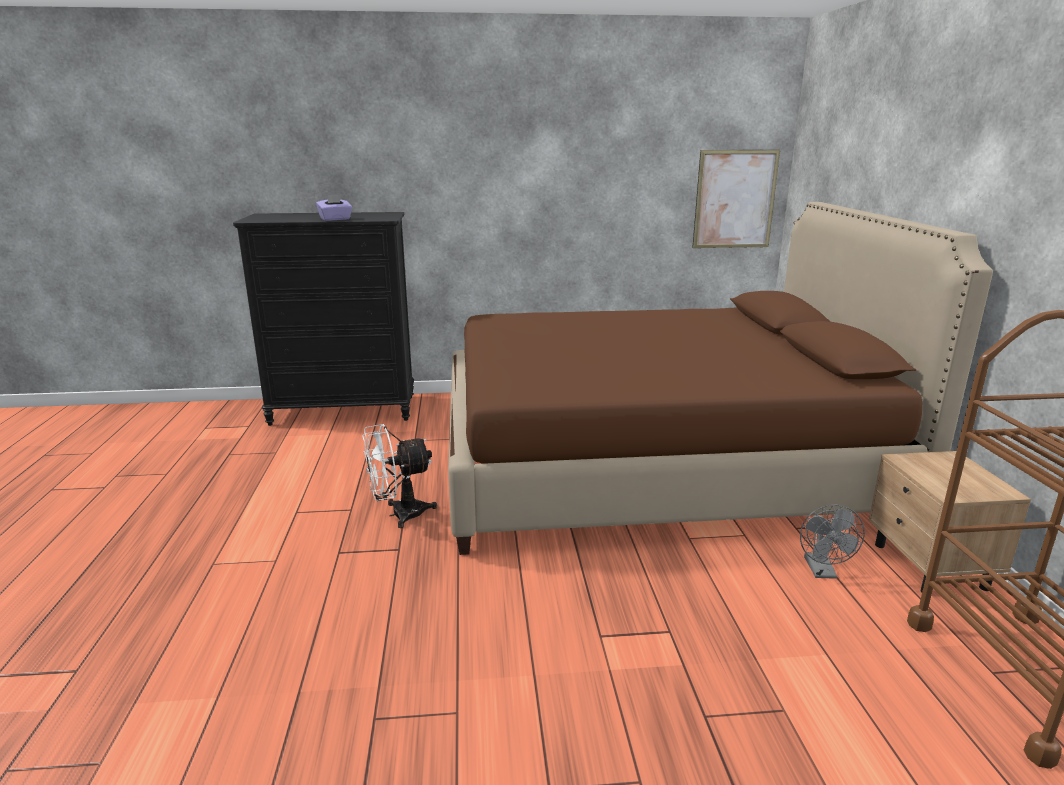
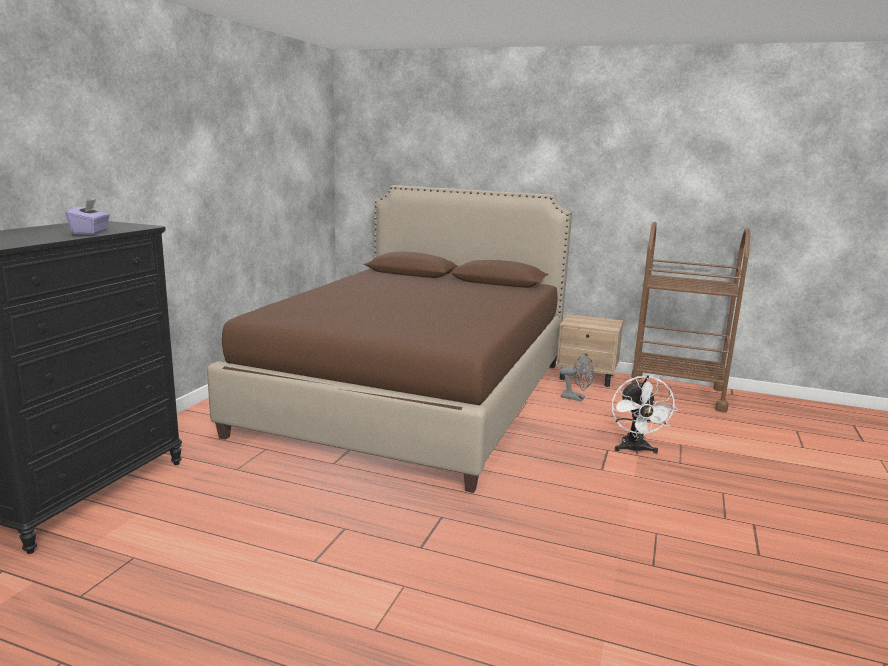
camera: 65 degrees left, 5 degrees down
white fan [363,424,437,528] -> white fan moved to [611,375,678,454]
picture [692,150,780,248] -> none

